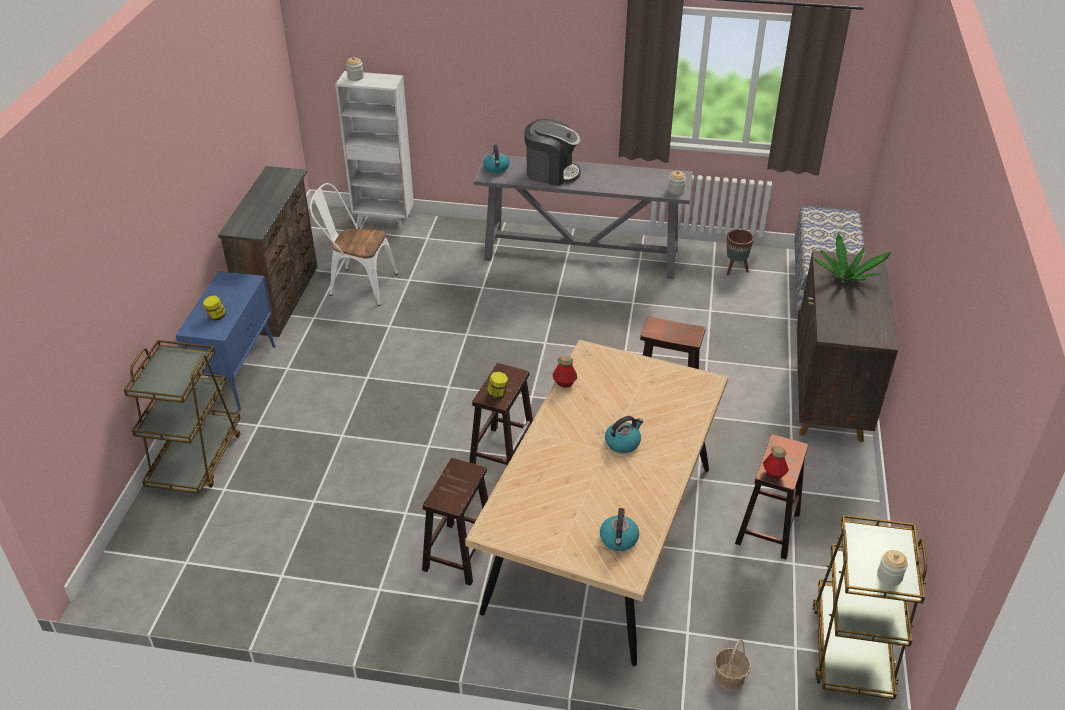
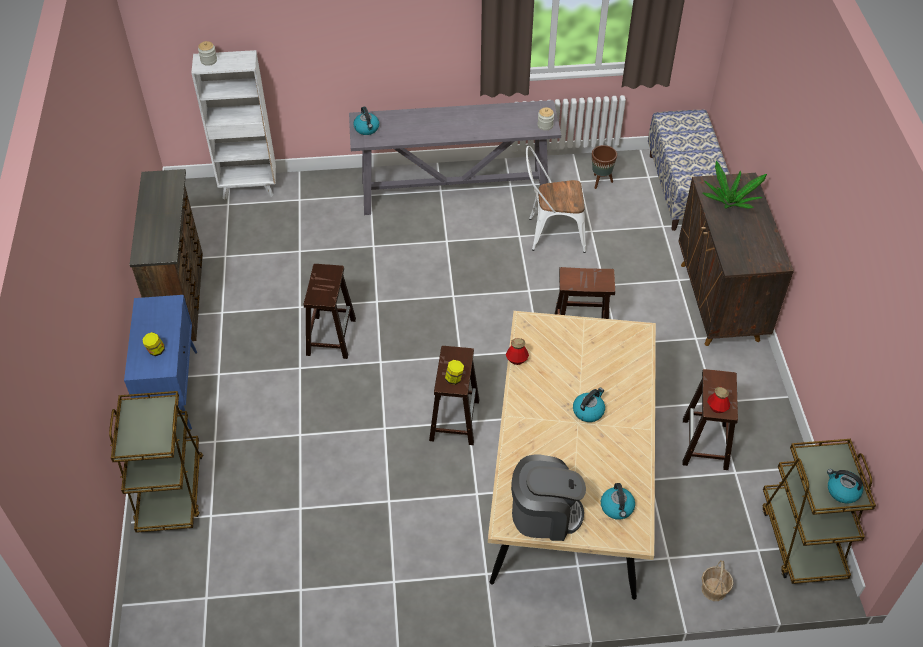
camera: 15 degrees left, 10 degrees up
white chair [310,183,398,306] -> white chair moved to [526,146,586,253]
brown stool [422,458,488,586] -> brown stool moved to [304,264,356,359]
coffee machine [525,119,581,186] -> coffee machine moved to [511,455,586,541]
jar [877,550,908,586] -> kettle [827,469,863,504]

